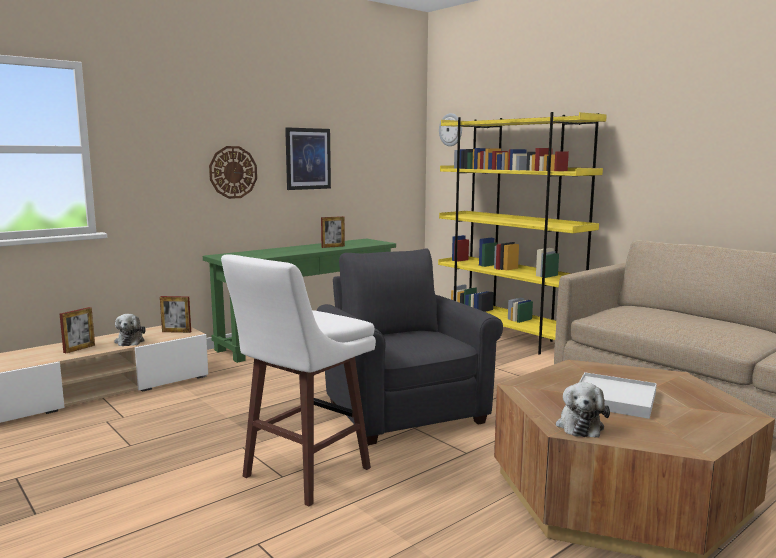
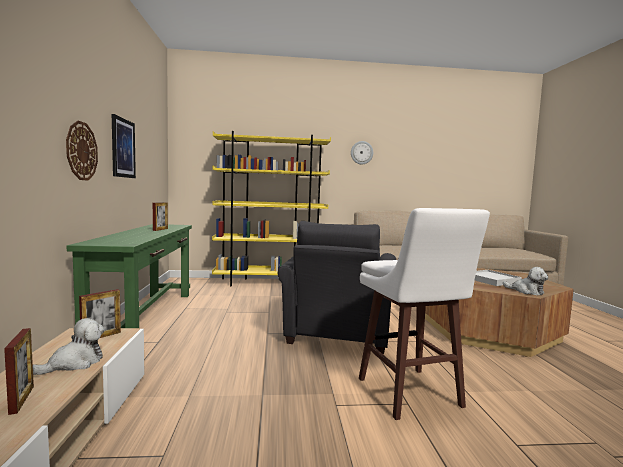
camera: 55 degrees left, 5 degrees down
plush toy [114,314,146,346] -> plush toy turned 75 degrees counterclockwise [33,318,105,375]
grey armchair [317,248,503,445] -> grey armchair turned 90 degrees counterclockwise [278,221,396,355]
wall clock [439,113,462,146] -> wall clock moved to [351,141,373,164]

